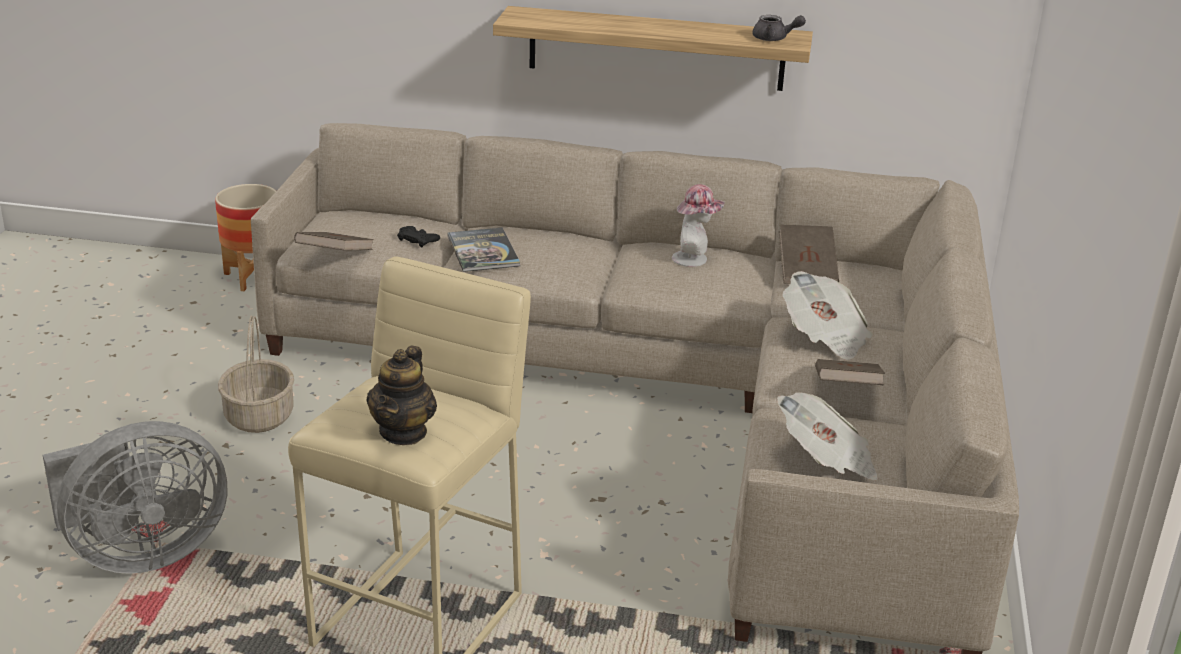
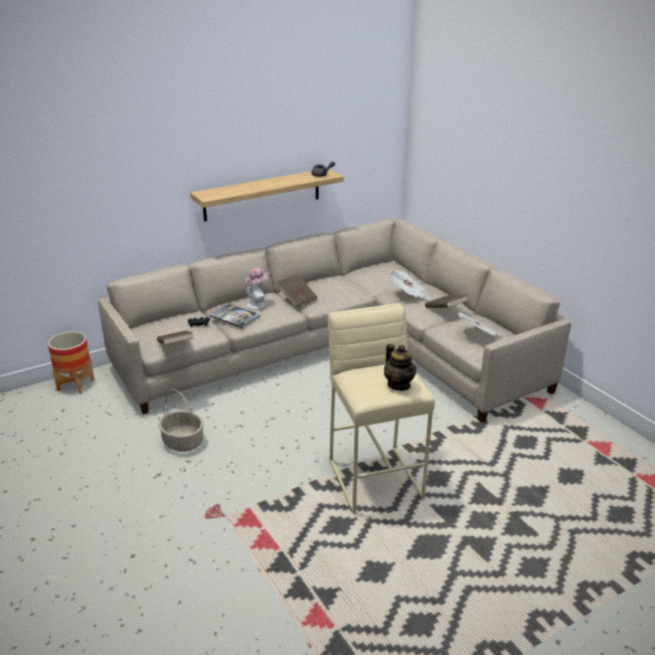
camera: 40 degrees left, 0 degrees up
grey fan [43,421,227,574] -> none
hat [672,184,725,267] -> hat moved to [246,267,269,310]
brown book [779,225,839,284] -> brown book moved to [277,274,317,307]

